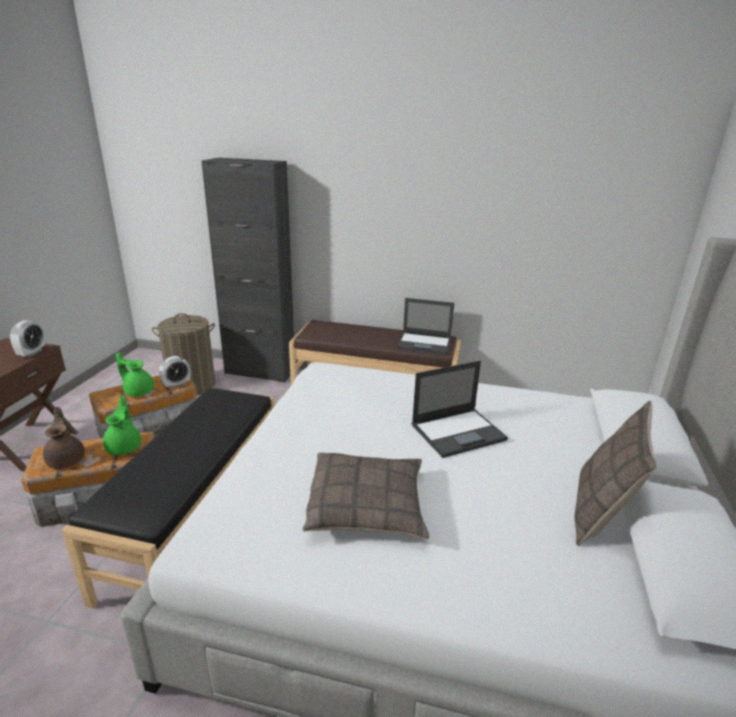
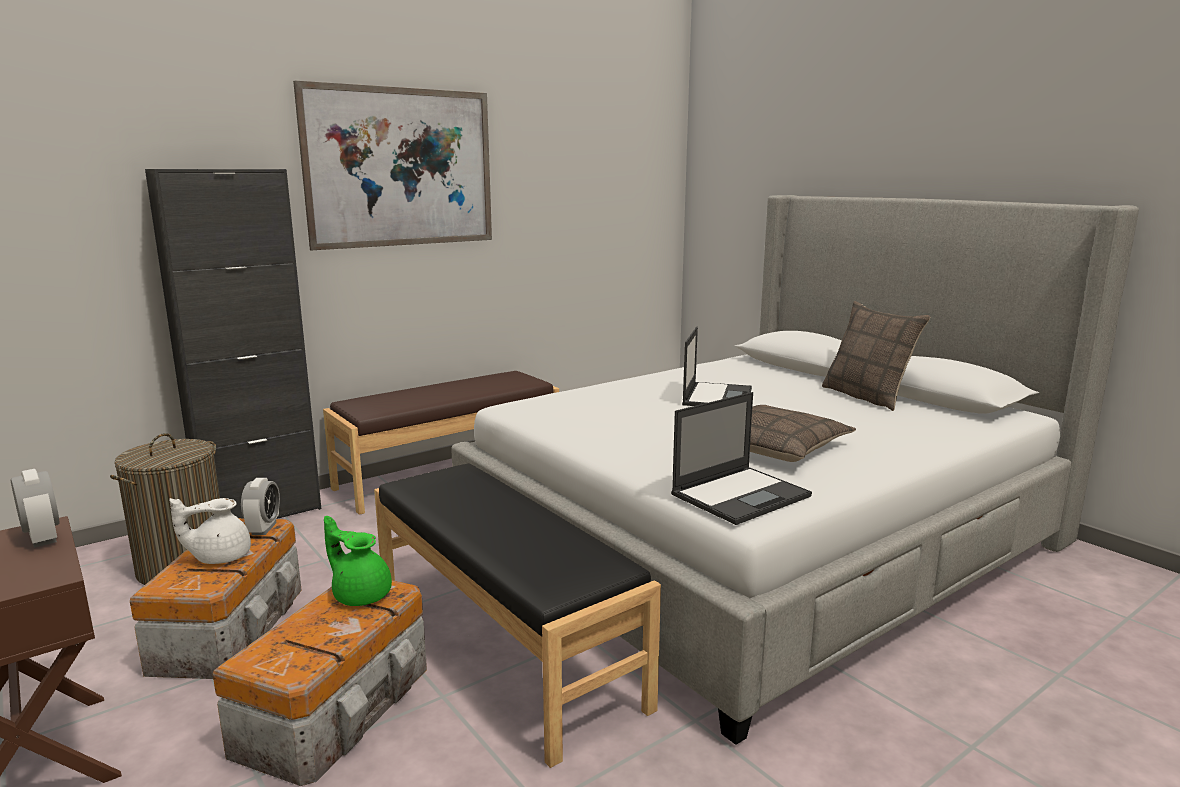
camera: 50 degrees left, 10 degrees down
brown teapot [43,407,85,469] -> none
green teapot [116,352,154,396] -> white teapot [169,498,251,564]
laptop [396,298,454,355] -> laptop moved to [671,392,812,525]
none -> picture [293,81,492,250]

